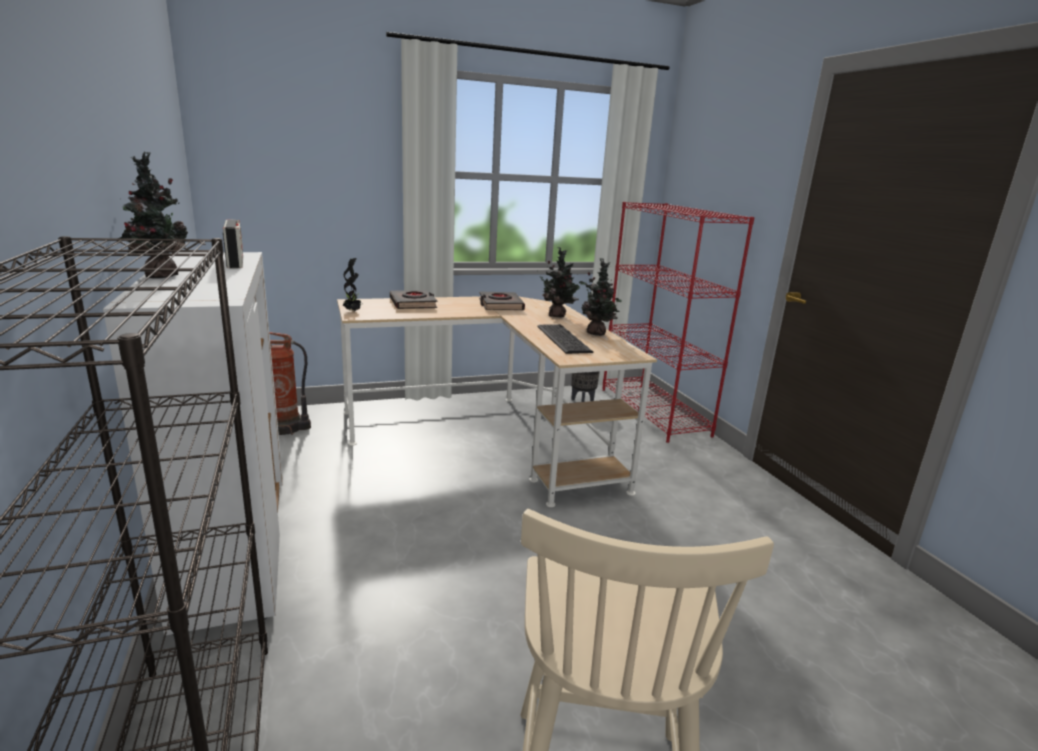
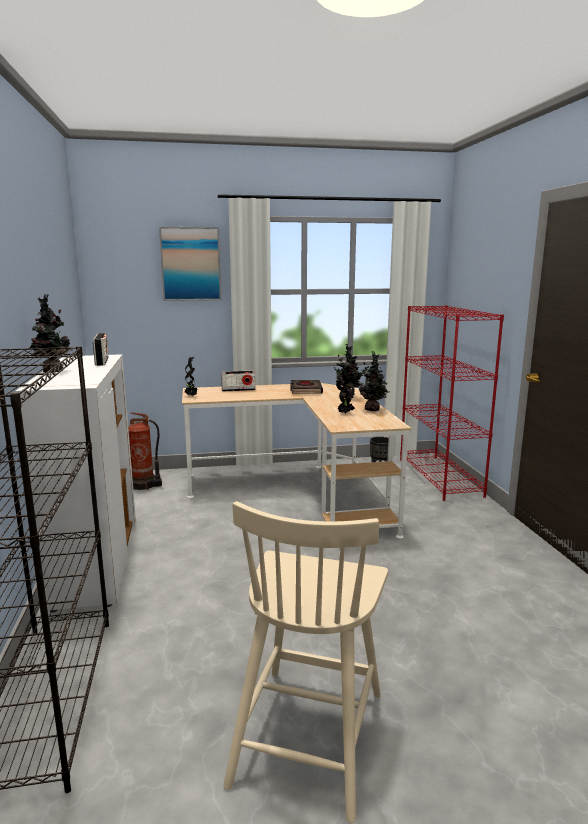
camera: 10 degrees right, 5 degrees down
black book [390,290,437,309] -> radio [221,371,255,392]
keyboard [537,324,593,354] -> potted plant [336,370,355,414]
none -> picture [159,227,221,301]

